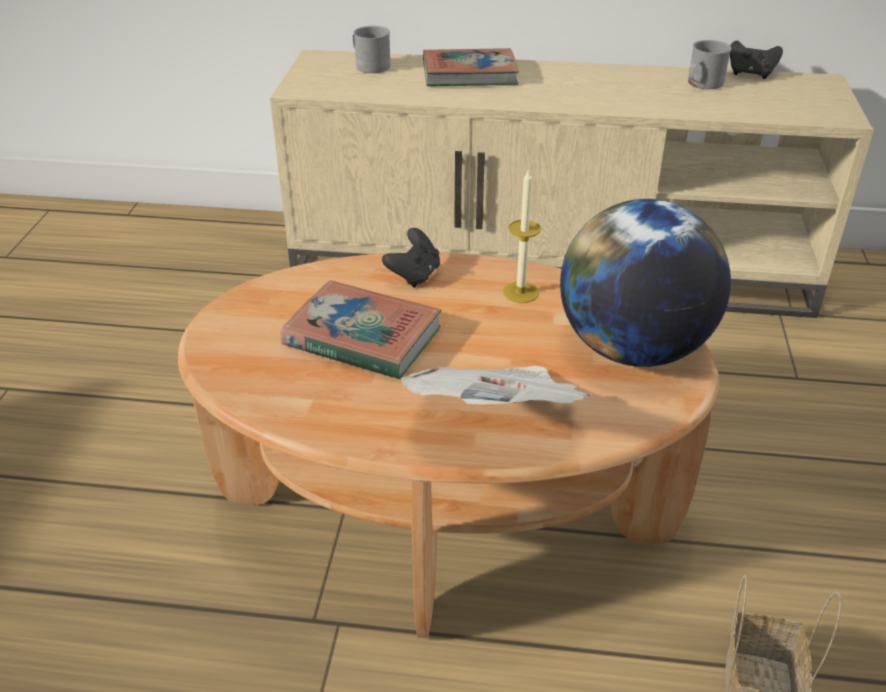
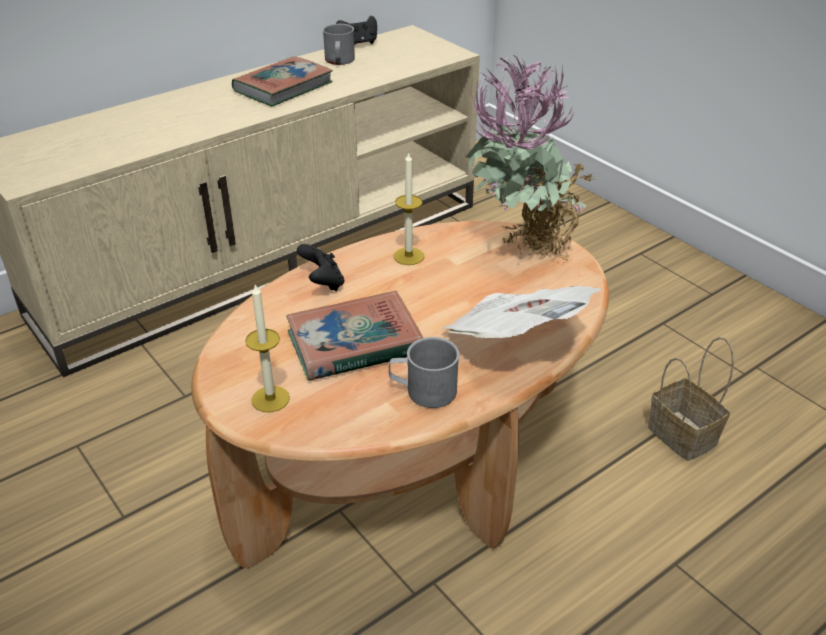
camera: 45 degrees left, 0 degrees up
grey mug [353,26,390,73] -> grey mug moved to [389,337,460,408]
book [423,48,519,86] -> book moved to [232,56,333,106]
globe [560,199,731,367] -> potted plant [466,56,594,263]
none -> candle [245,284,290,412]

